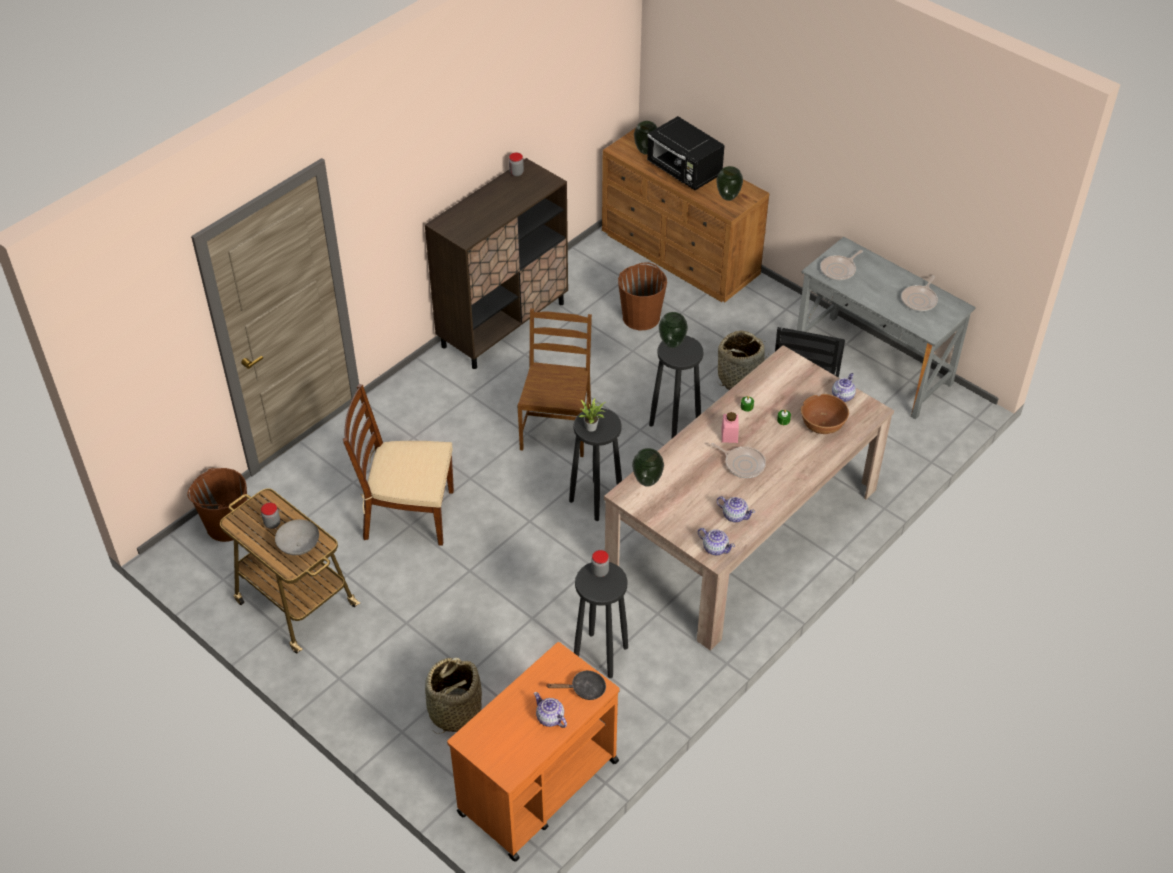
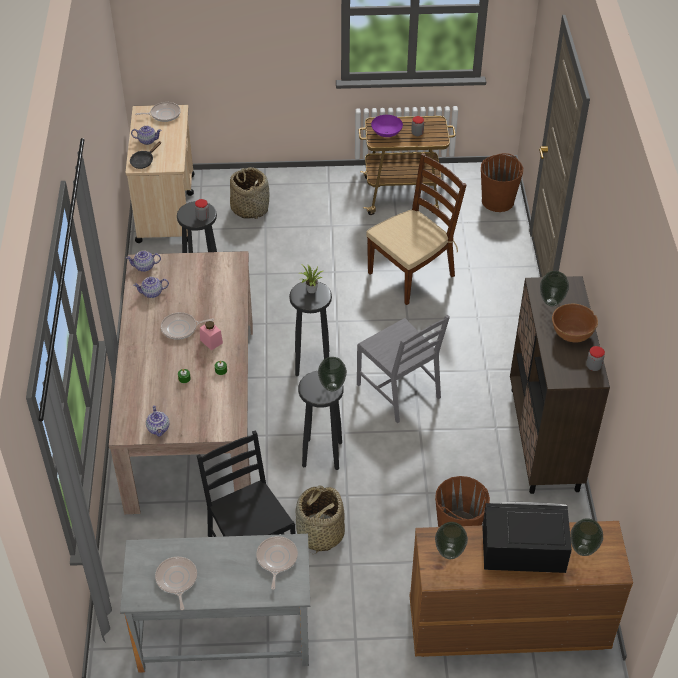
camera: 135 degrees right, 0 degrees up
grey bowl [275,519,319,555] -> purple bowl [371,115,403,137]
orange cart [447,642,619,862] -> beige cart [126,105,194,243]
brown chair [517,308,592,457] -> grey chair [357,315,450,423]
vase [632,448,664,487] -> vase moved to [540,271,569,307]
brown bowl [801,394,849,434] -> brown bowl moved to [552,304,598,342]
none -> frying pan [135,102,181,122]

